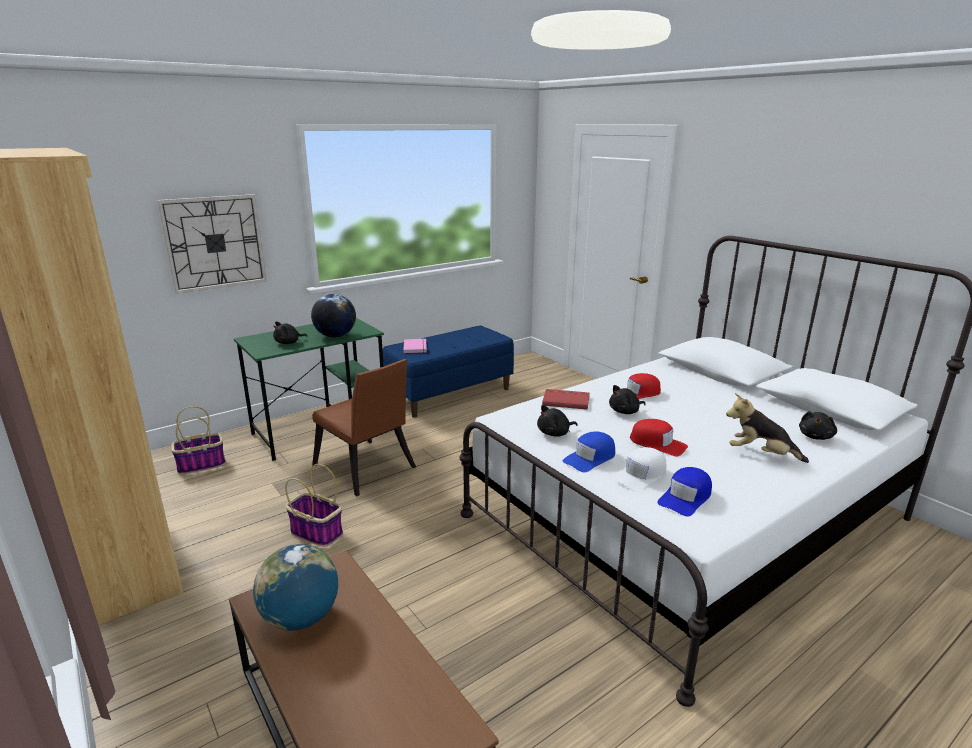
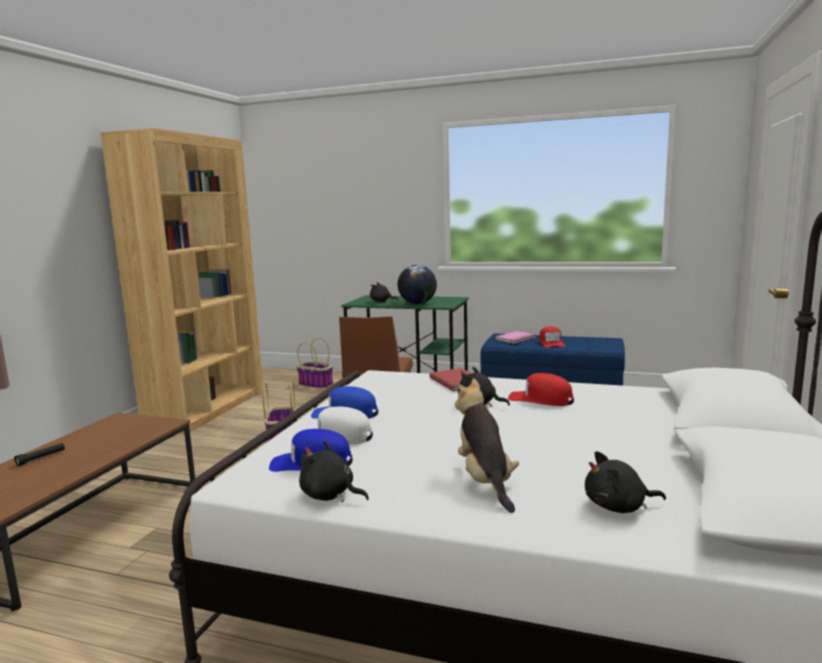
camera: 55 degrees right, 10 degrees down
wall clock [157,194,267,294] -> none
globe [253,544,338,630] -> none
black plush toy [537,405,577,437] -> black plush toy moved to [299,441,369,502]
red cap [630,419,688,456] -> red cap moved to [539,326,565,347]
none -> black flashlight [14,443,65,466]

